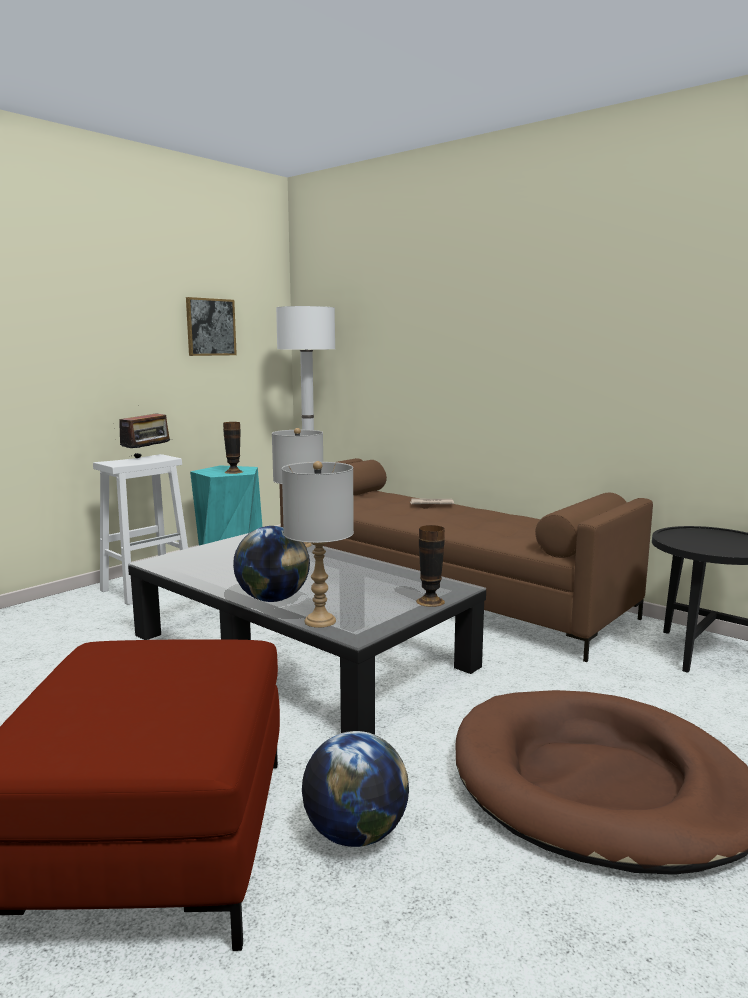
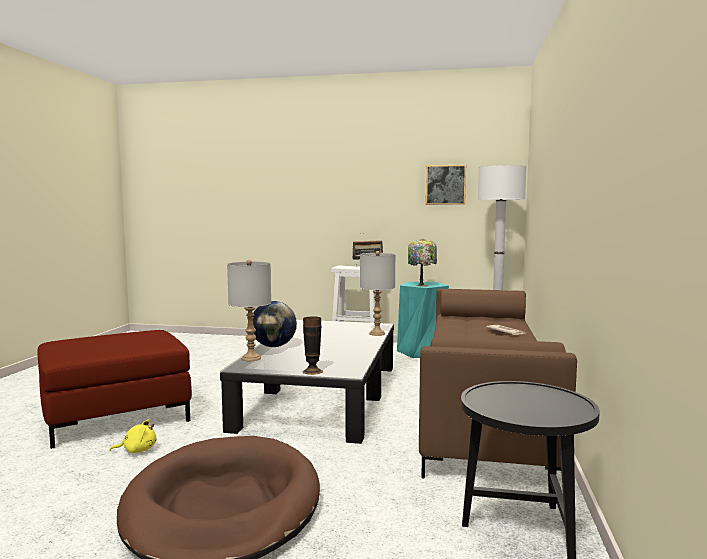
camera: 60 degrees right, 5 degrees down
vase [223,422,243,474] -> table lamp [408,239,437,286]
globe [302,731,409,847] -> yellow plush toy [109,419,157,453]

